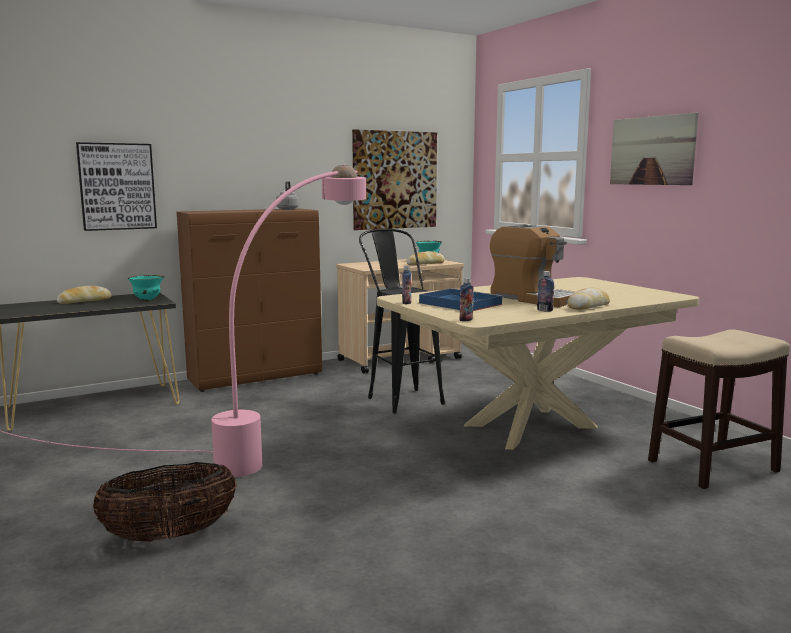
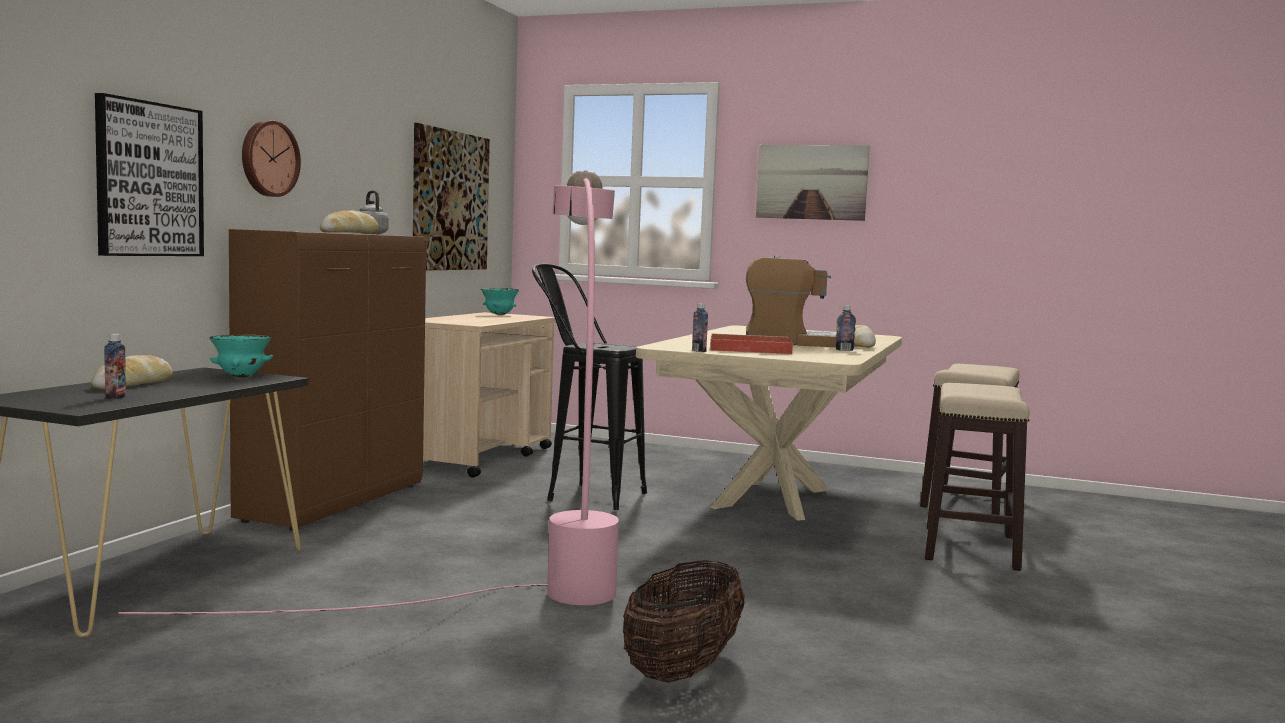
camera: 40 degrees left, 5 degrees down
bread [406,251,445,265] -> bread moved to [320,210,379,233]
blue tray [419,288,503,311] -> red tray [710,333,793,354]
bottle [460,278,474,321] -> bottle moved to [104,334,126,399]
none -> wall clock [242,121,301,197]
none -> stool [925,383,1030,571]

